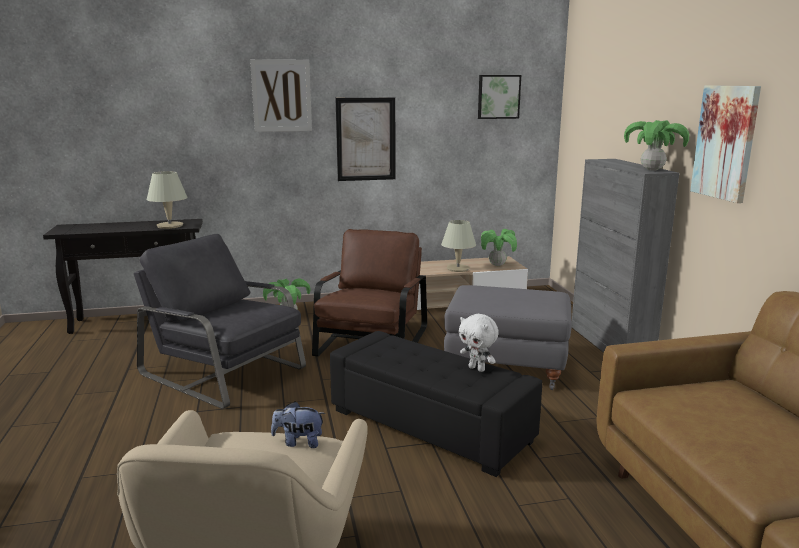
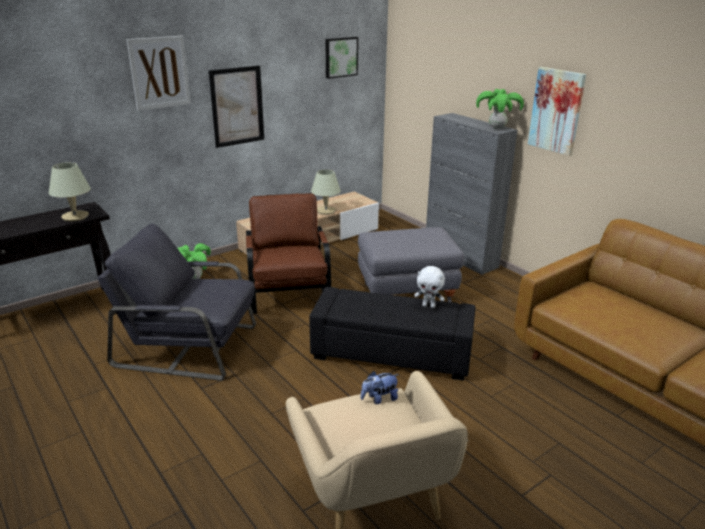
camera: 25 degrees left, 10 degrees up
potted plant [481,229,517,266] -> none

